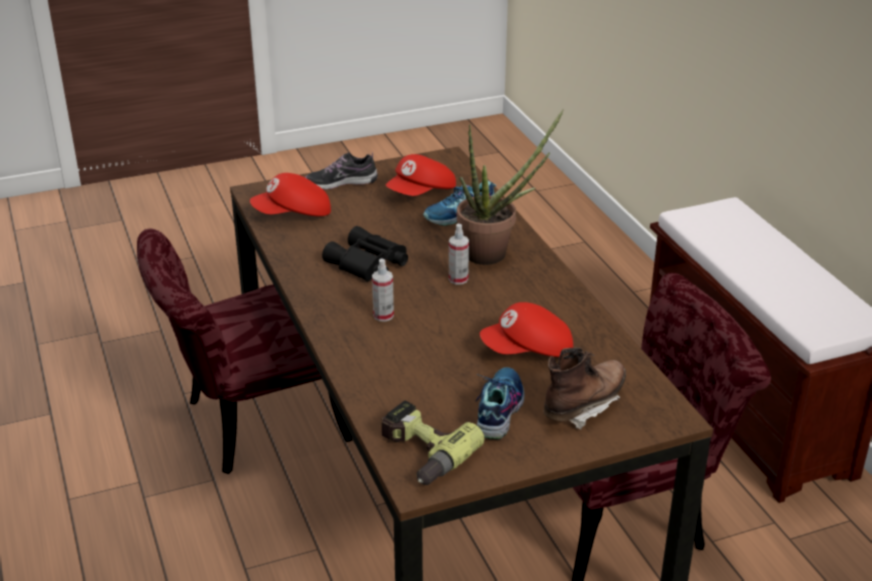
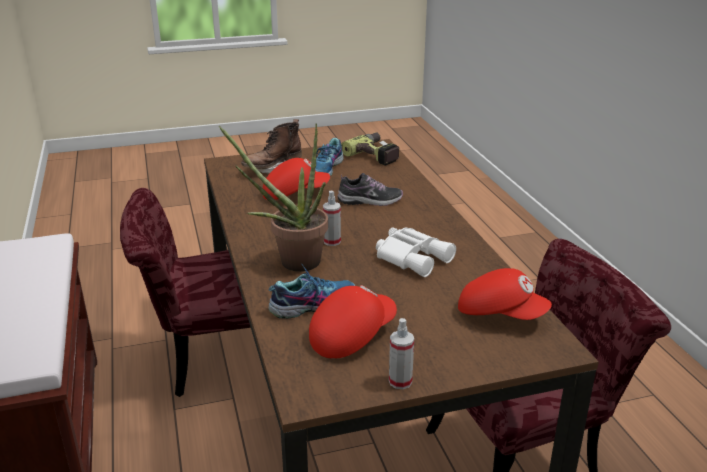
camera: 175 degrees left, 5 degrees down
red cap [250,173,331,216] -> red cap turned 45 degrees clockwise [458,268,552,320]
shoe [305,152,378,189] -> shoe moved to [337,173,403,206]
black binoculars [322,226,408,281] -> white binoculars [376,227,456,277]
spray bottle [372,258,394,321] -> spray bottle moved to [389,318,414,389]

